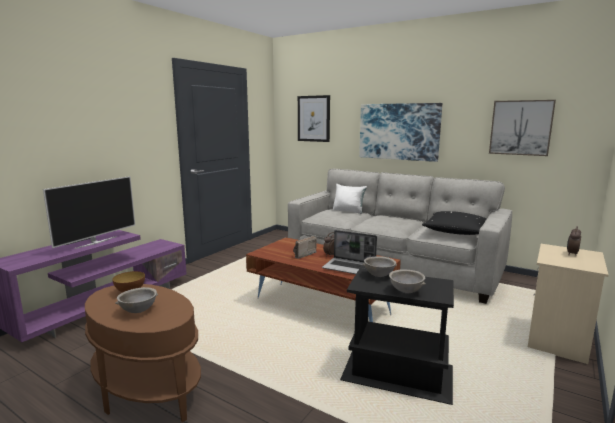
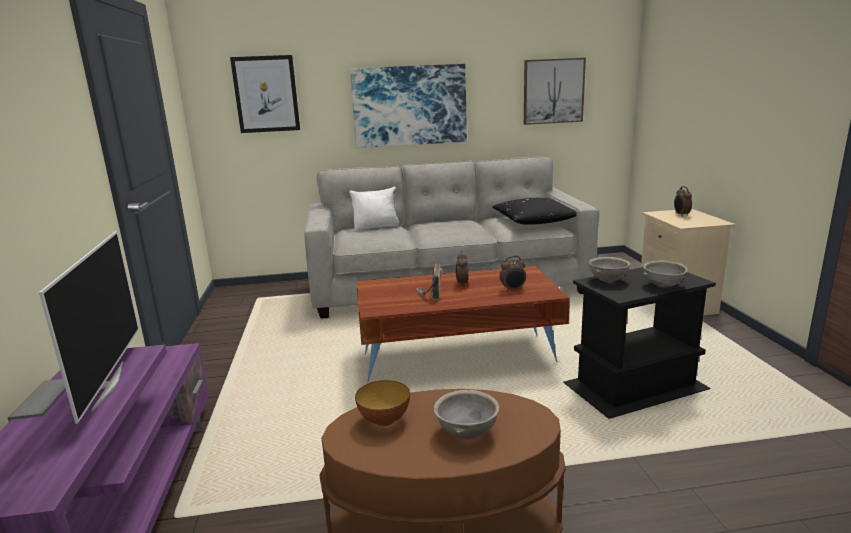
camera: 40 degrees left, 5 degrees up
laptop [322,230,377,274] -> alarm clock [499,256,526,292]

